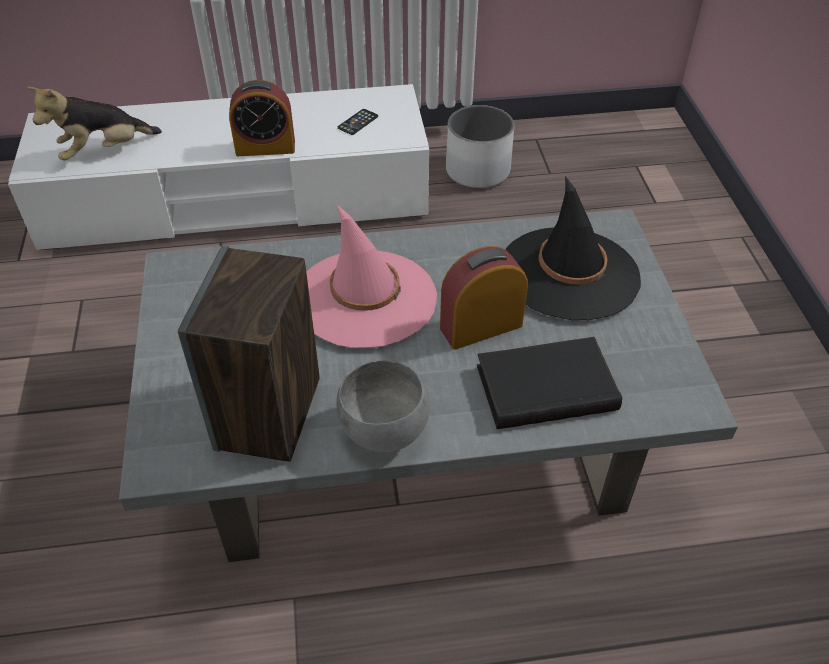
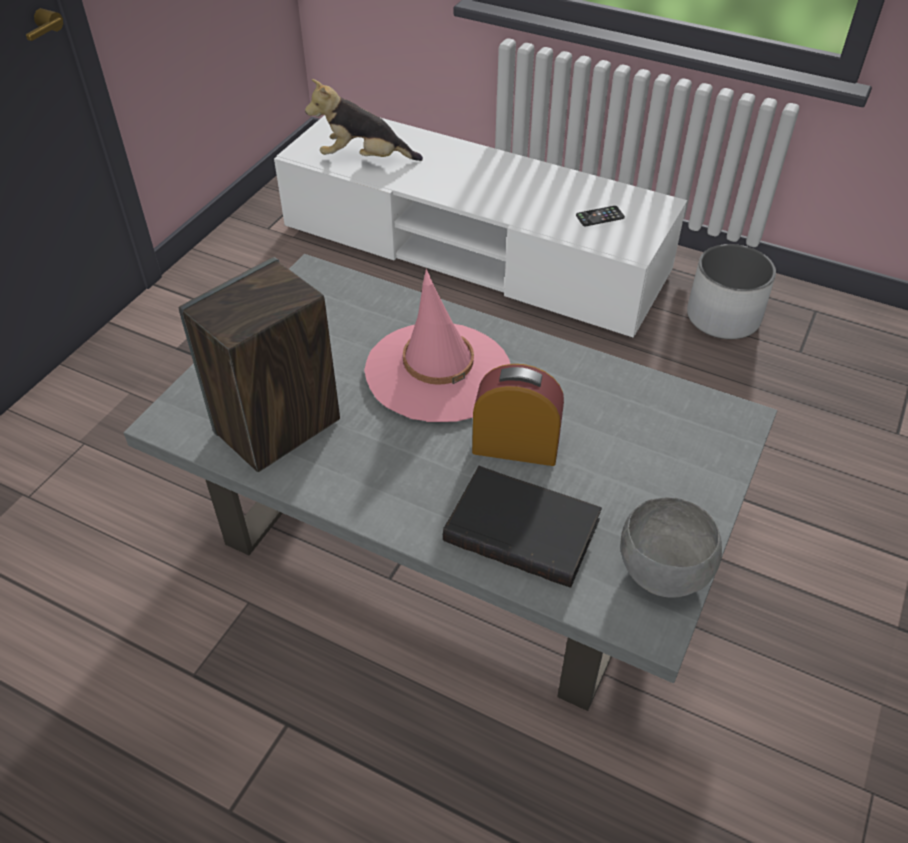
camera: 35 degrees right, 0 degrees up
alarm clock [229,80,295,156] -> none
grey bowl [336,360,430,452] -> grey bowl moved to [620,497,722,598]
black hat [505,176,641,321] -> none

